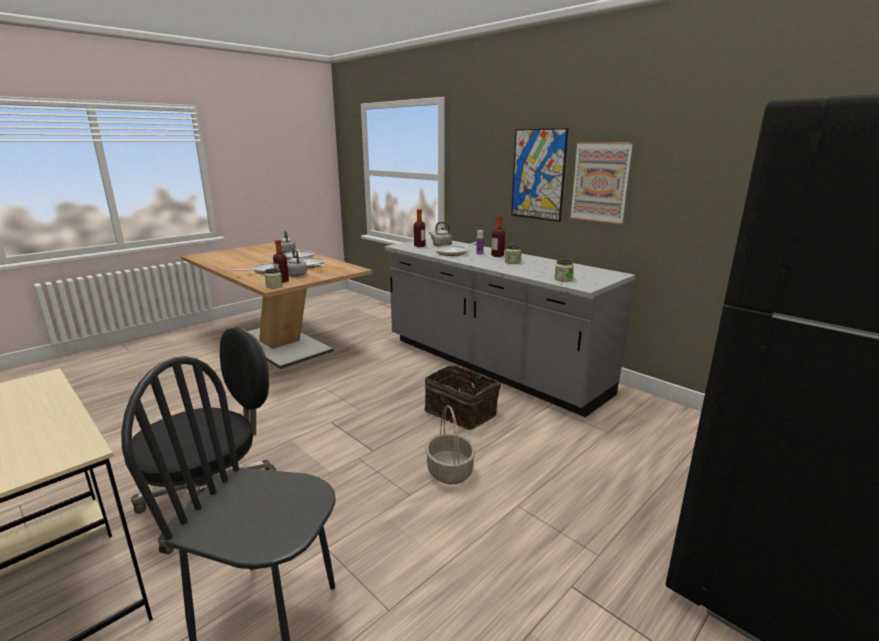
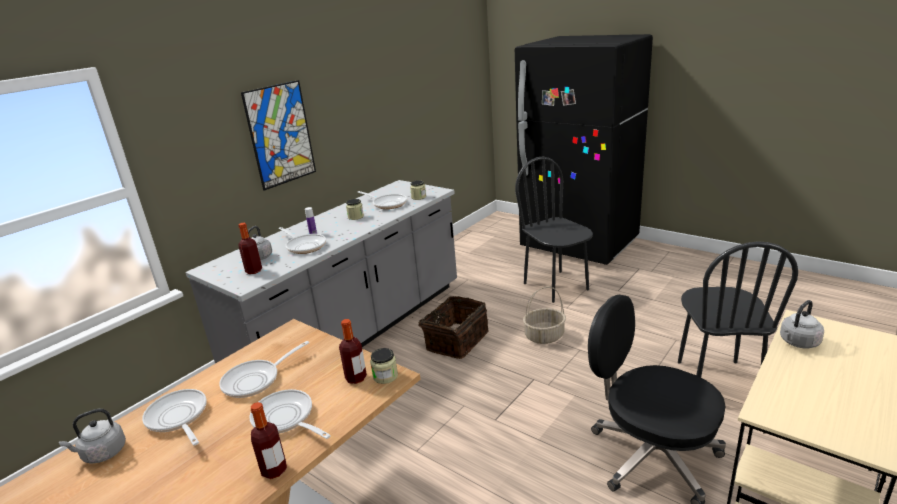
camera: 95 degrees left, 5 degrees up
grey kettle [287,249,307,277] -> grey kettle moved to [780,300,824,348]
bottle [491,216,505,257] -> bottle moved to [251,402,287,479]
picture [570,142,633,224] -> none
none -> frying pan [358,191,407,209]
none -> black chair [515,157,593,303]

